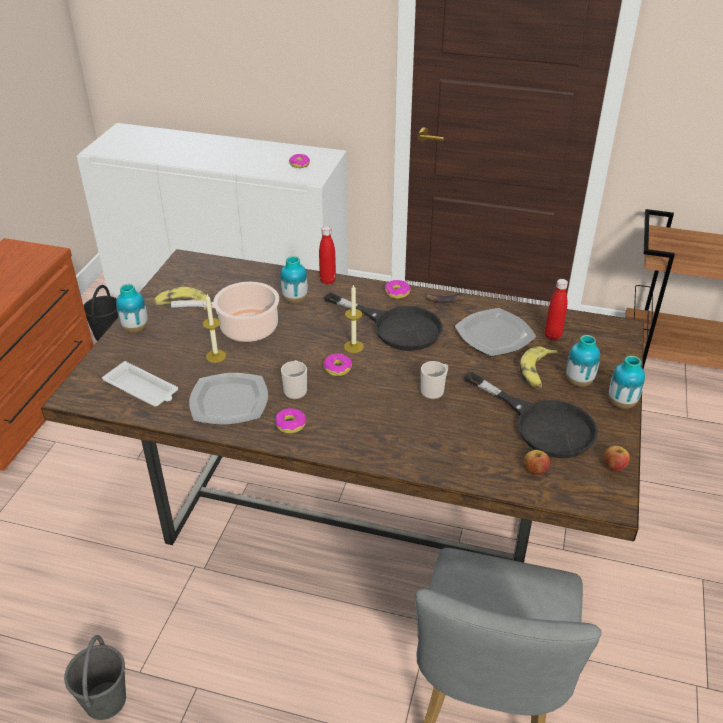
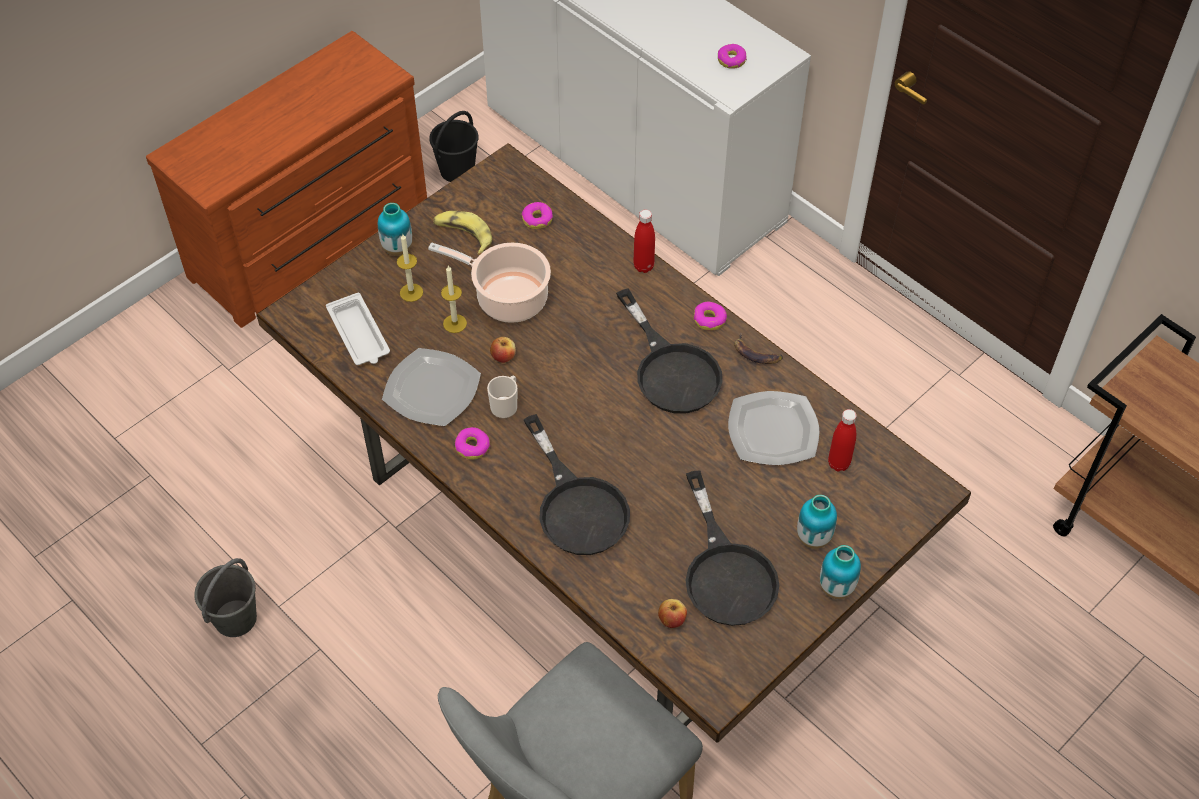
camera: 30 degrees right, 15 degrees up
vase [280,256,308,304] -> none
donut [324,353,352,376] -> donut moved to [521,202,553,229]
candle [344,284,364,353] -> candle moved to [397,234,423,302]
mug [421,361,448,399] -> none
banana [520,346,558,389] -> none
apple [604,446,630,471] -> apple moved to [490,337,516,363]
none -> black frying pan [523,414,630,555]

